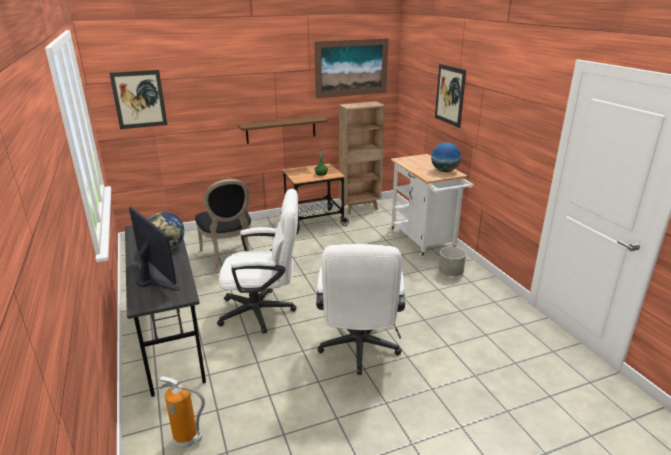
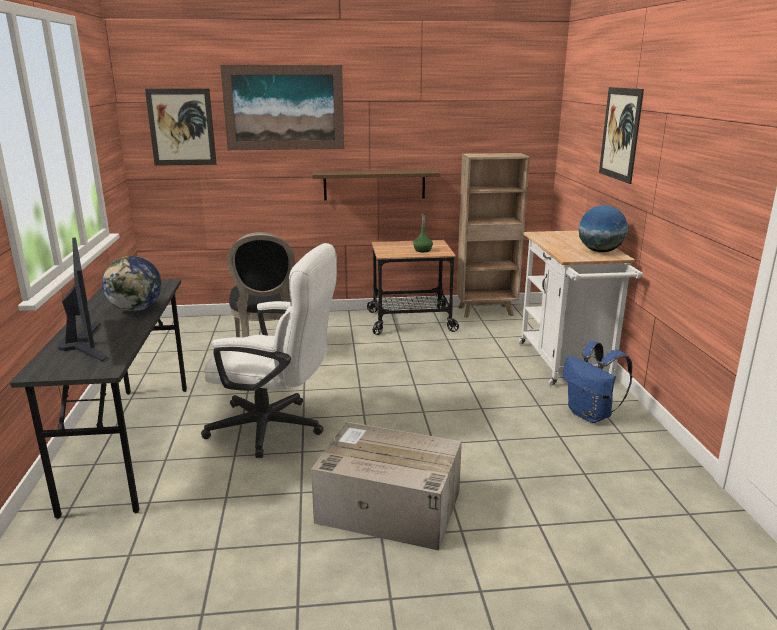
camera: 15 degrees right, 5 degrees down
fire extinguisher [158,376,205,448] -> none
picture [314,38,389,98] -> picture moved to [220,65,344,150]
white office chair [316,244,405,375] -> cardboard box [311,422,462,551]
grey planter [438,247,466,276] -> blue backpack [563,341,633,423]

